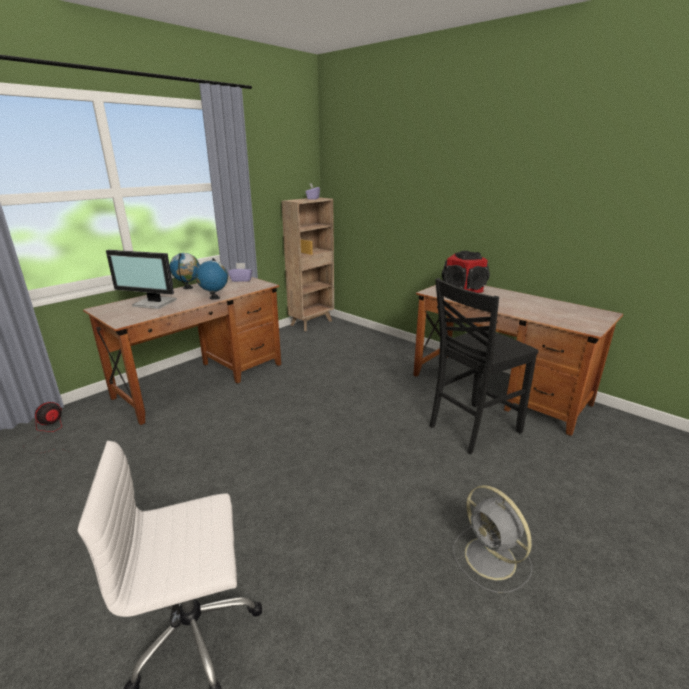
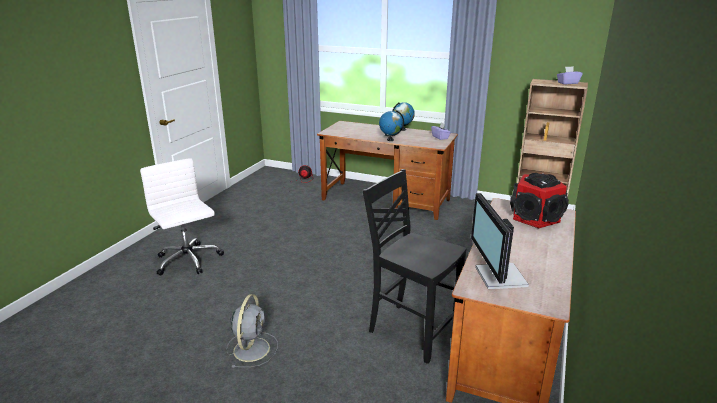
camera: 70 degrees right, 0 degrees up
monitor [106,250,177,309] -> monitor moved to [471,193,529,289]
grey fan [453,485,532,593] -> grey fan turned 150 degrees clockwise [226,294,278,368]

